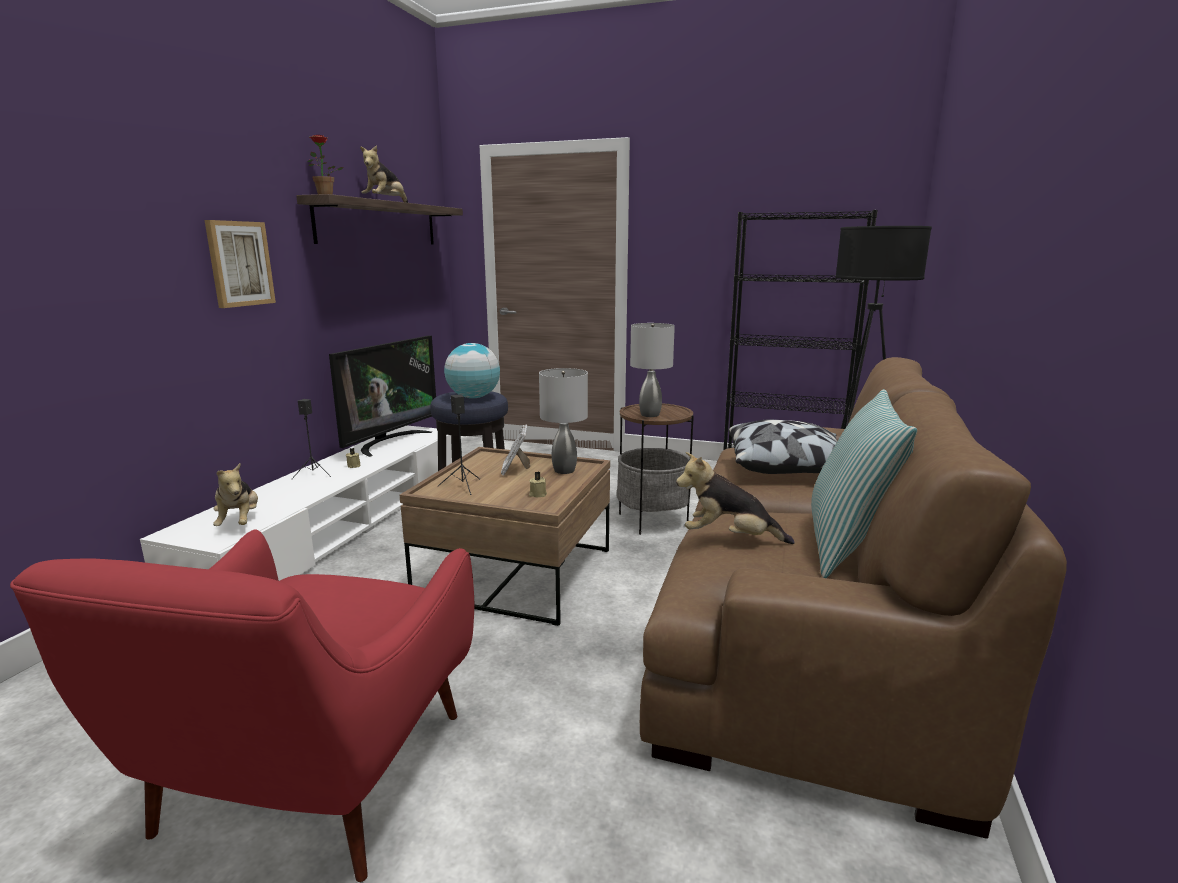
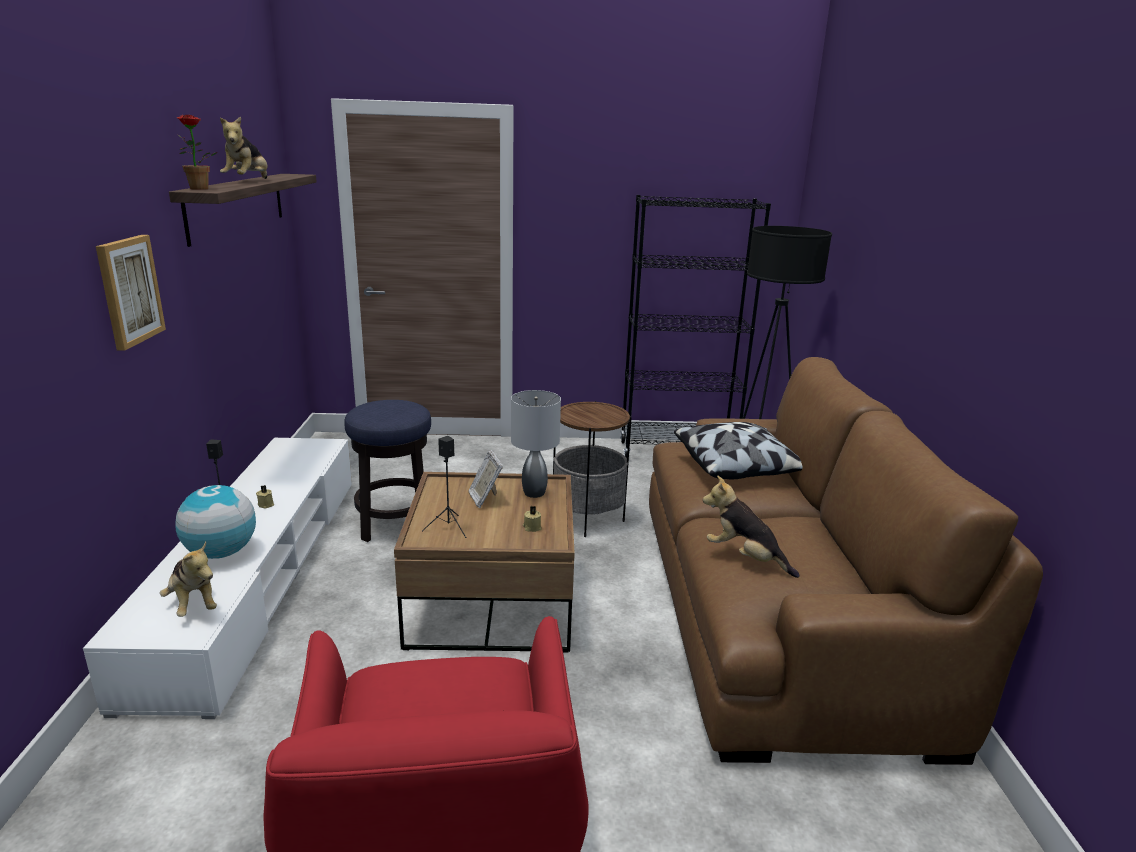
camera: 20 degrees left, 5 degrees up
television [329,336,436,457] -> none
globe [444,343,500,398] -> globe moved to [175,485,256,559]
grey table lamp [630,323,675,417] -> none
plush toy [676,452,794,544] -> plush toy turned 45 degrees clockwise [703,475,800,578]
pillow [811,389,917,578] -> none

